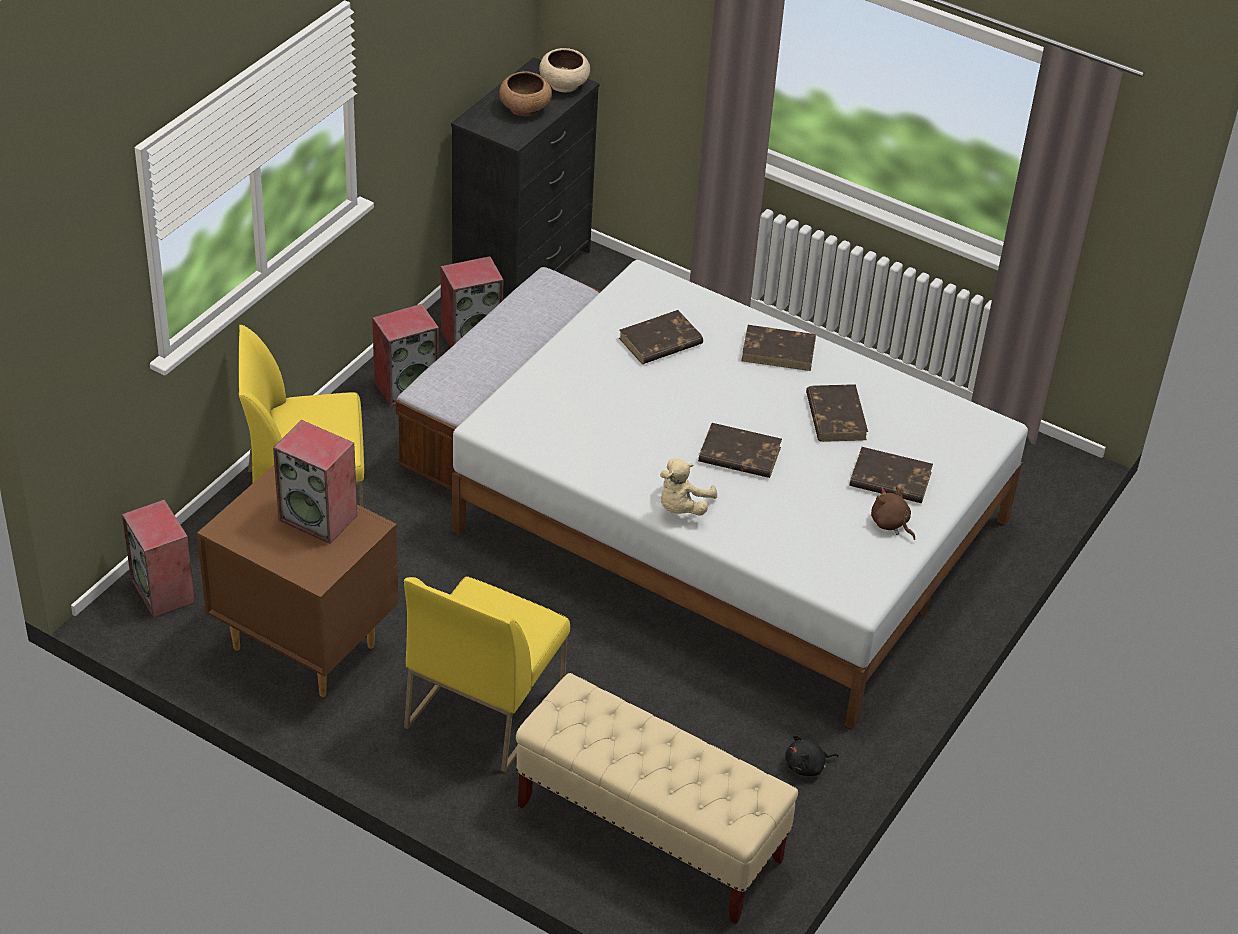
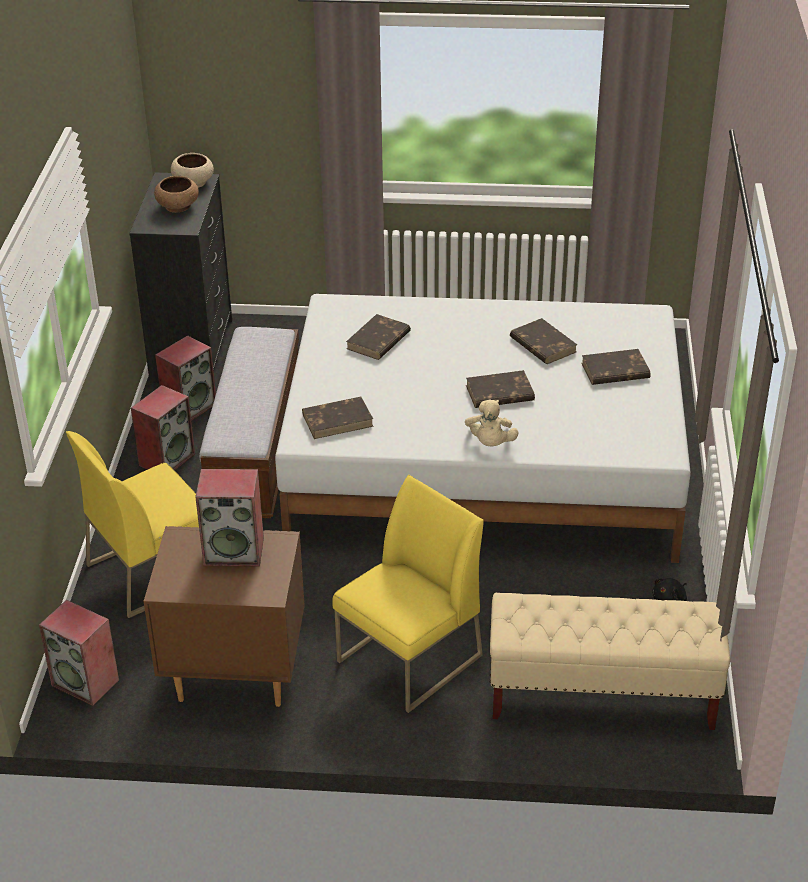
camera: 25 degrees left, 5 degrees down
yellow chair [404,577,570,772] -> yellow chair turned 135 degrees counterclockwise [332,475,484,713]
brown book [741,325,816,371] -> brown book moved to [302,396,374,439]
brown plush toy [871,486,915,540] -> none

